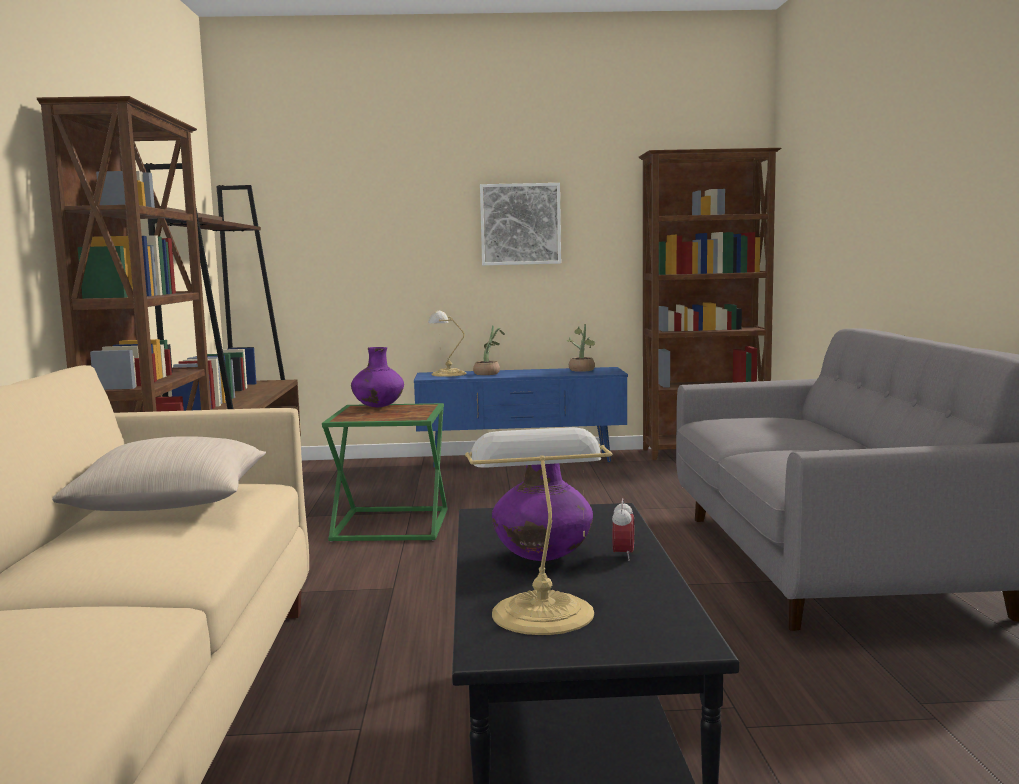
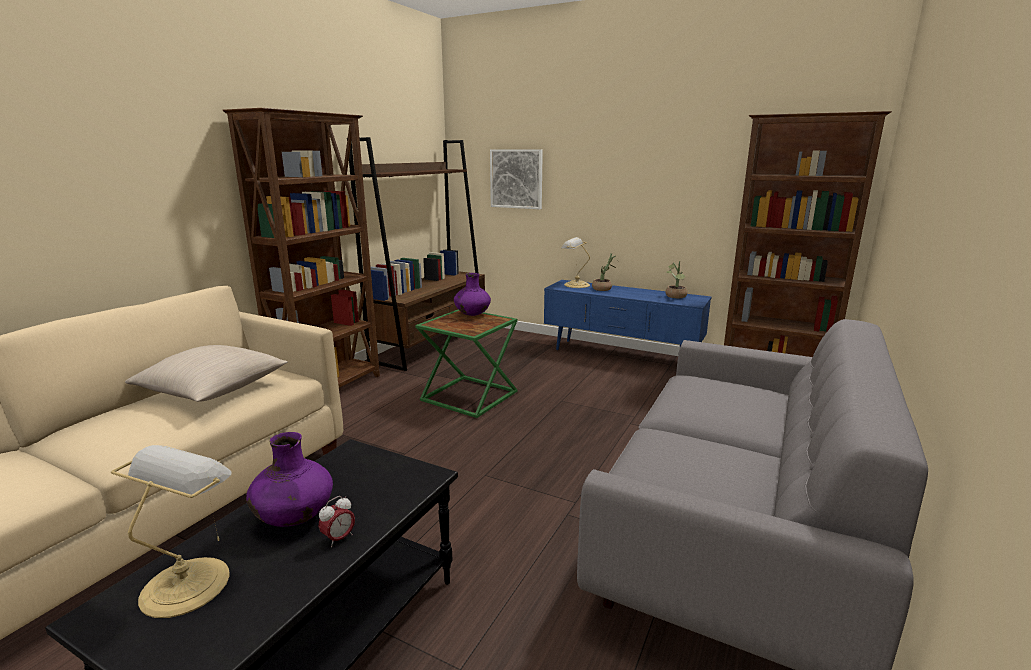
camera: 30 degrees right, 10 degrees up
picture [480,183,561,265] -> picture moved to [490,149,543,209]

